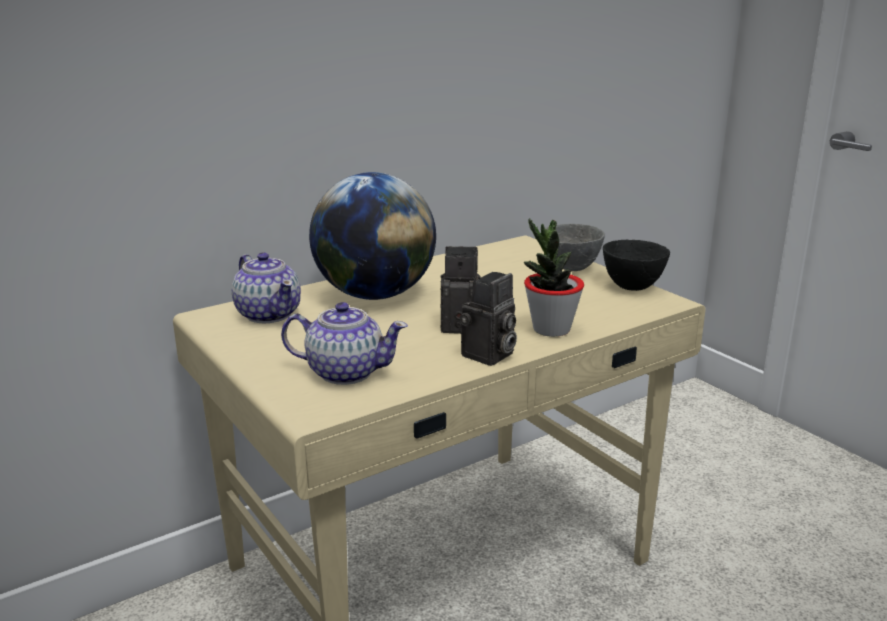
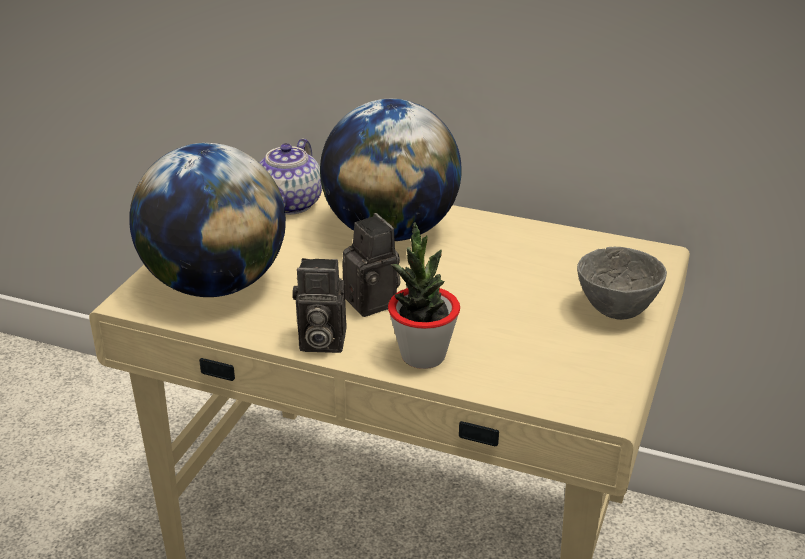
camera: 55 degrees right, 10 degrees up
teapot [281,302,408,385] -> globe [129,143,286,297]
black bowl [603,240,670,291] -> none

